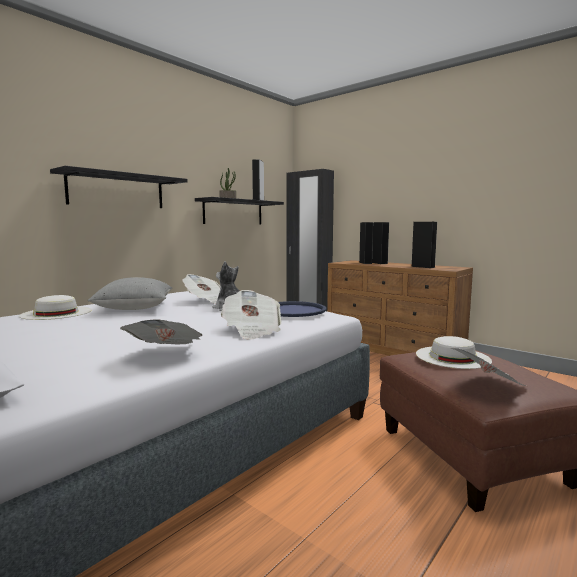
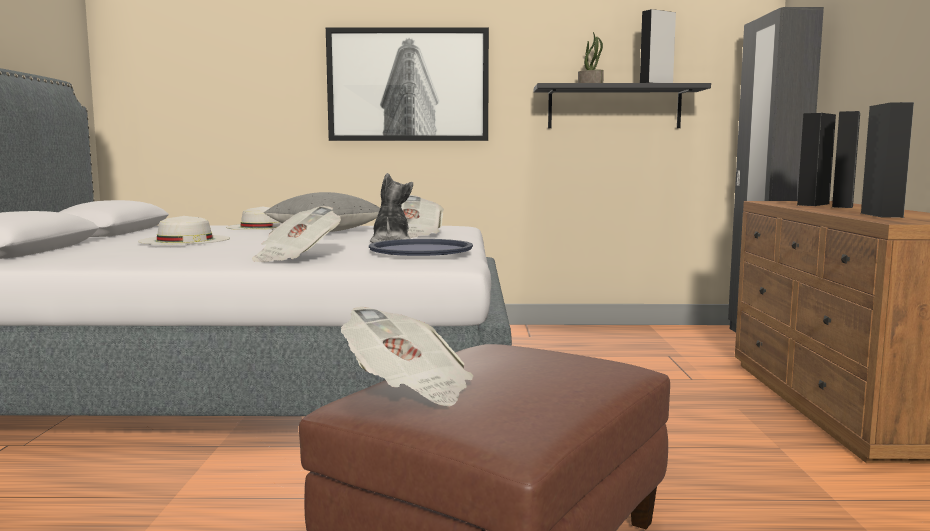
camera: 50 degrees right, 0 degrees up
black shelf [50,166,187,208] -> picture [326,27,489,141]
newspaper [120,320,203,344] -> none
white hat [416,336,492,369] -> white hat moved to [138,216,230,245]

